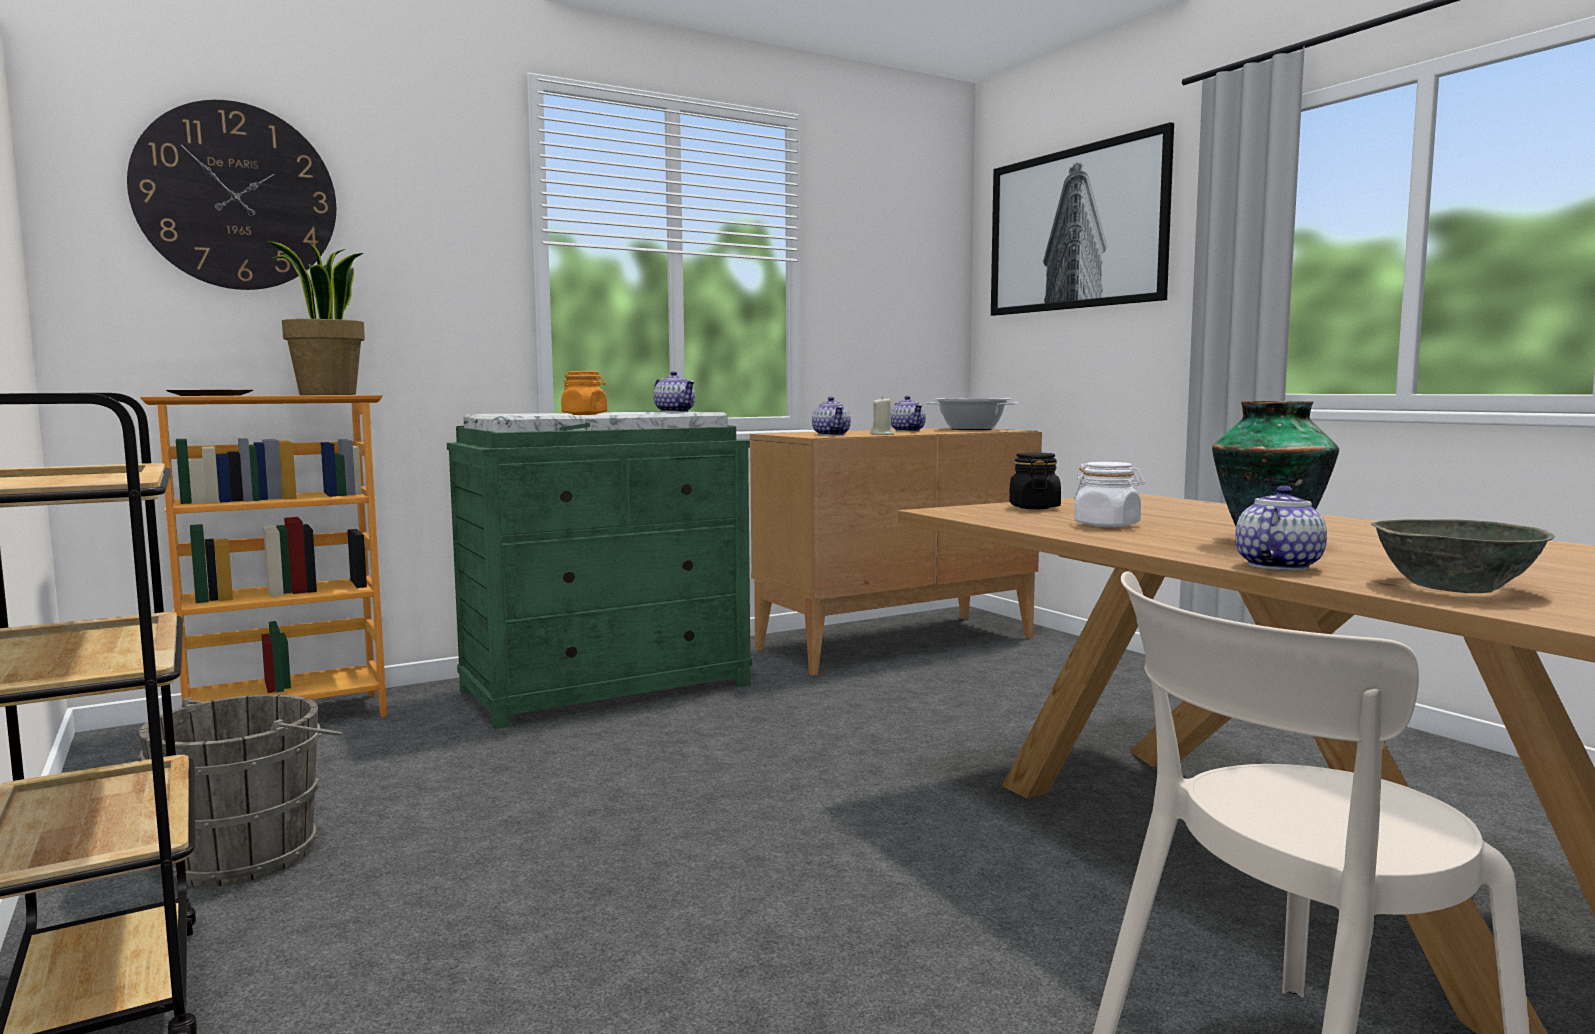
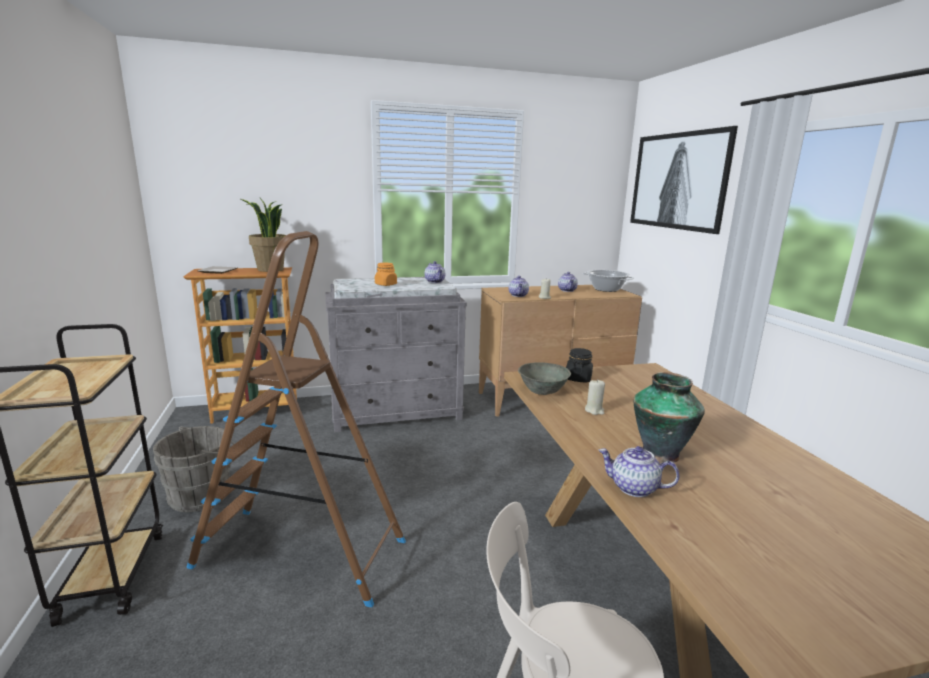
camera: 15 degrees right, 10 degrees up
wall clock [127,100,336,290] -> none
green dresser [447,411,752,729] -> grey dresser [325,277,467,432]
white jar [1074,462,1145,527] -> beige candle [585,380,605,415]
teapot [1235,486,1327,571] -> teapot turned 120 degrees counterclockwise [598,446,680,497]
grey bowl [1371,519,1554,593] -> grey bowl moved to [518,362,571,395]
none -> brown step ladder [186,231,406,607]

